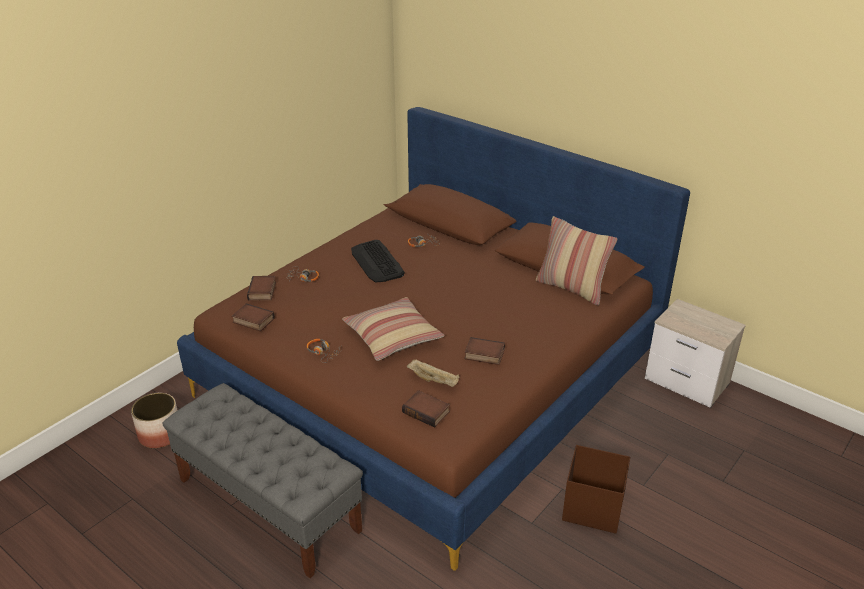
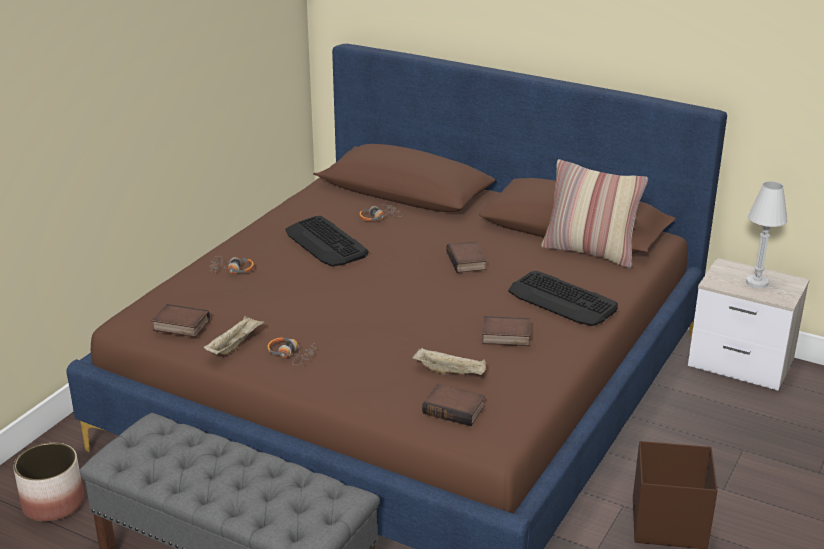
camera: 10 degrees left, 5 degrees down
book [247,276,276,301] -> book moved to [446,241,487,273]
pillow [342,297,445,361] -> none
none -> beige tray [203,316,265,355]
none -> keyboard [508,271,618,326]
none -> white table lamp [746,181,788,288]

